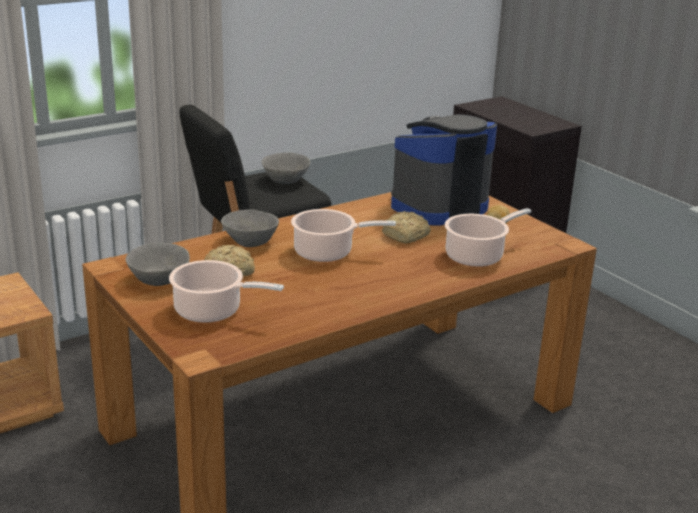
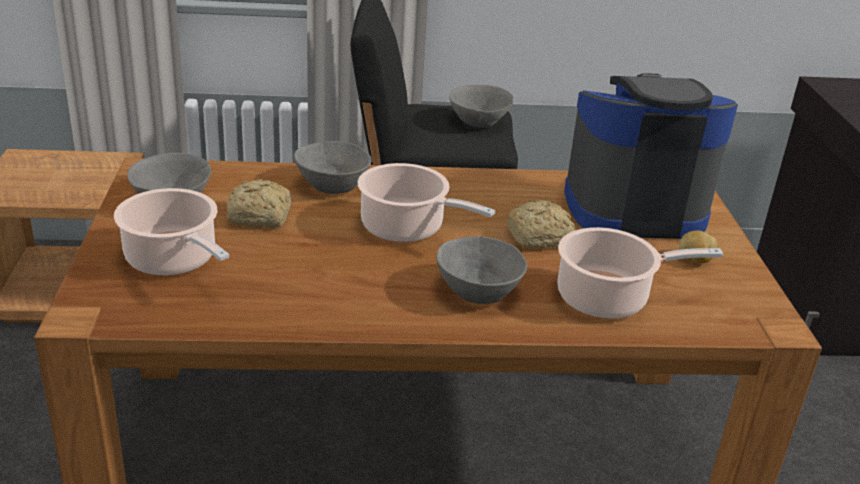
camera: 30 degrees right, 5 degrees up
none -> grey bowl [437,236,527,304]

